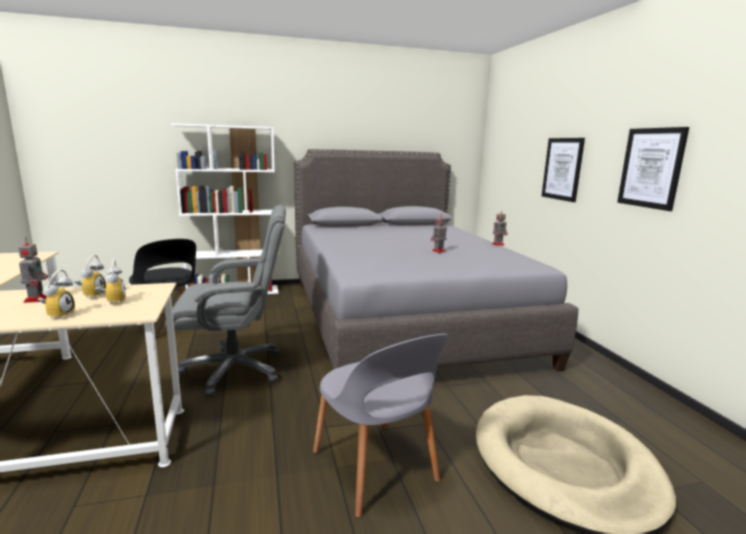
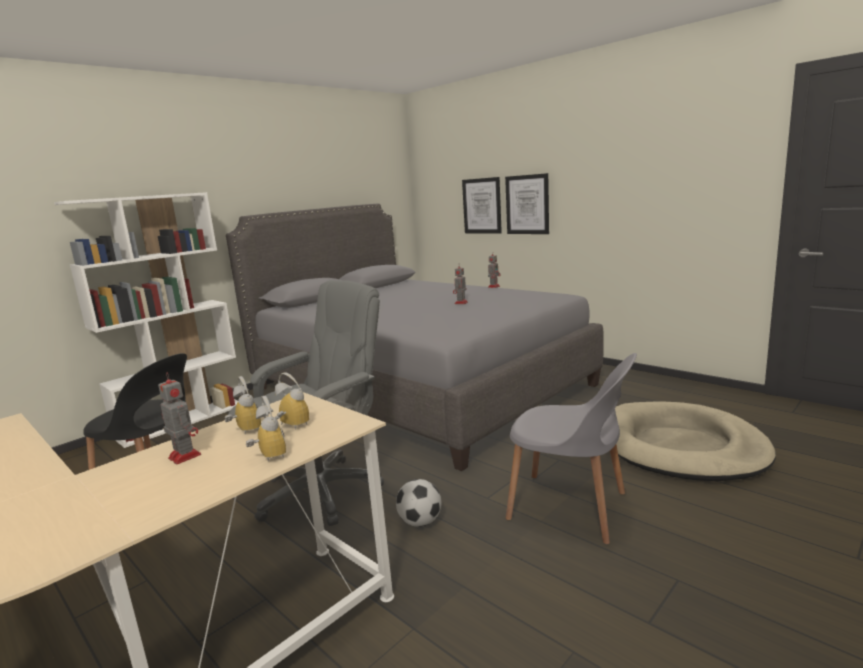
camera: 30 degrees left, 0 degrees up
picture [617,127,689,211] -> picture moved to [462,177,502,234]
none -> football [396,479,441,527]

